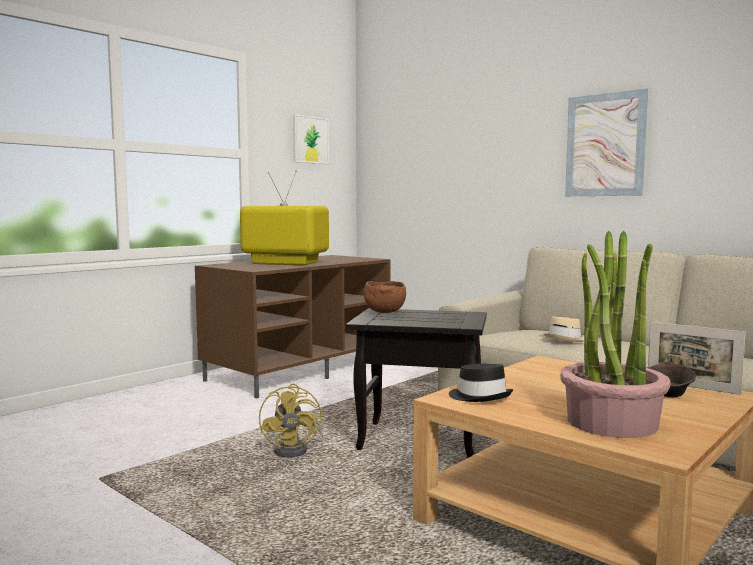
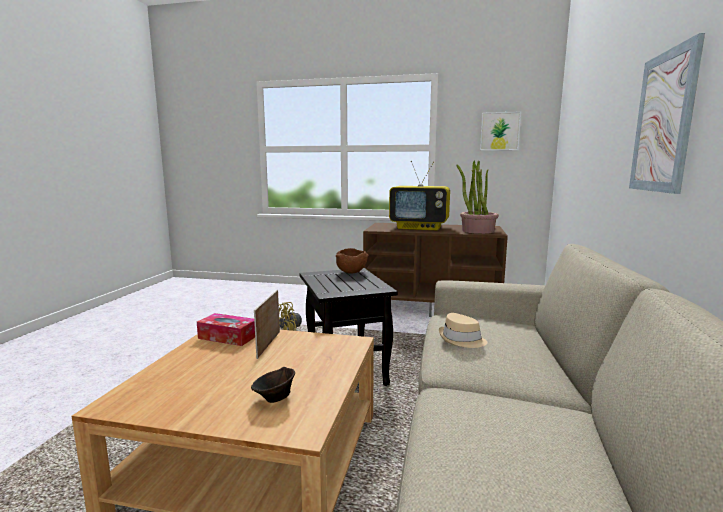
camera: 60 degrees right, 5 degrees up
television [240,170,329,265] -> television turned 120 degrees clockwise [389,161,450,230]
black hat [449,363,513,402] -> tissue box [197,313,255,346]
potted plant [560,231,671,438] -> potted plant moved to [456,161,499,234]
picture frame [648,322,746,395] -> picture frame moved to [254,290,280,359]

